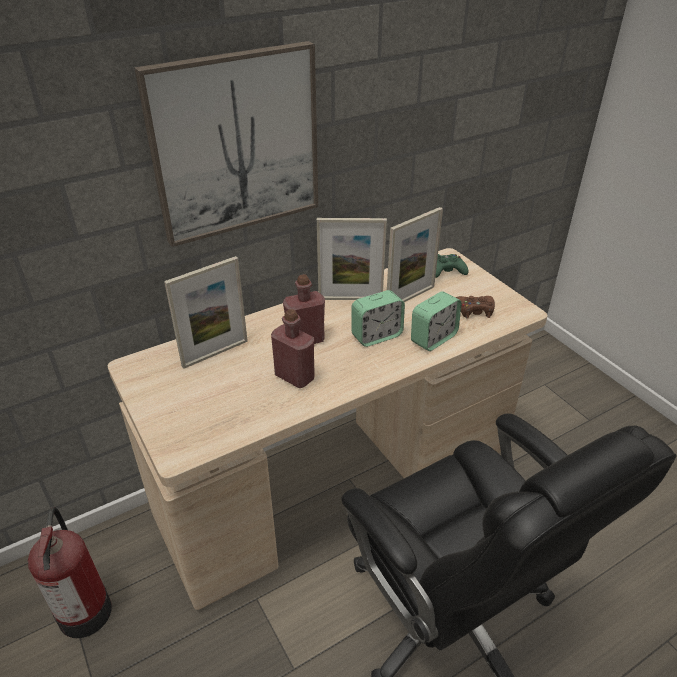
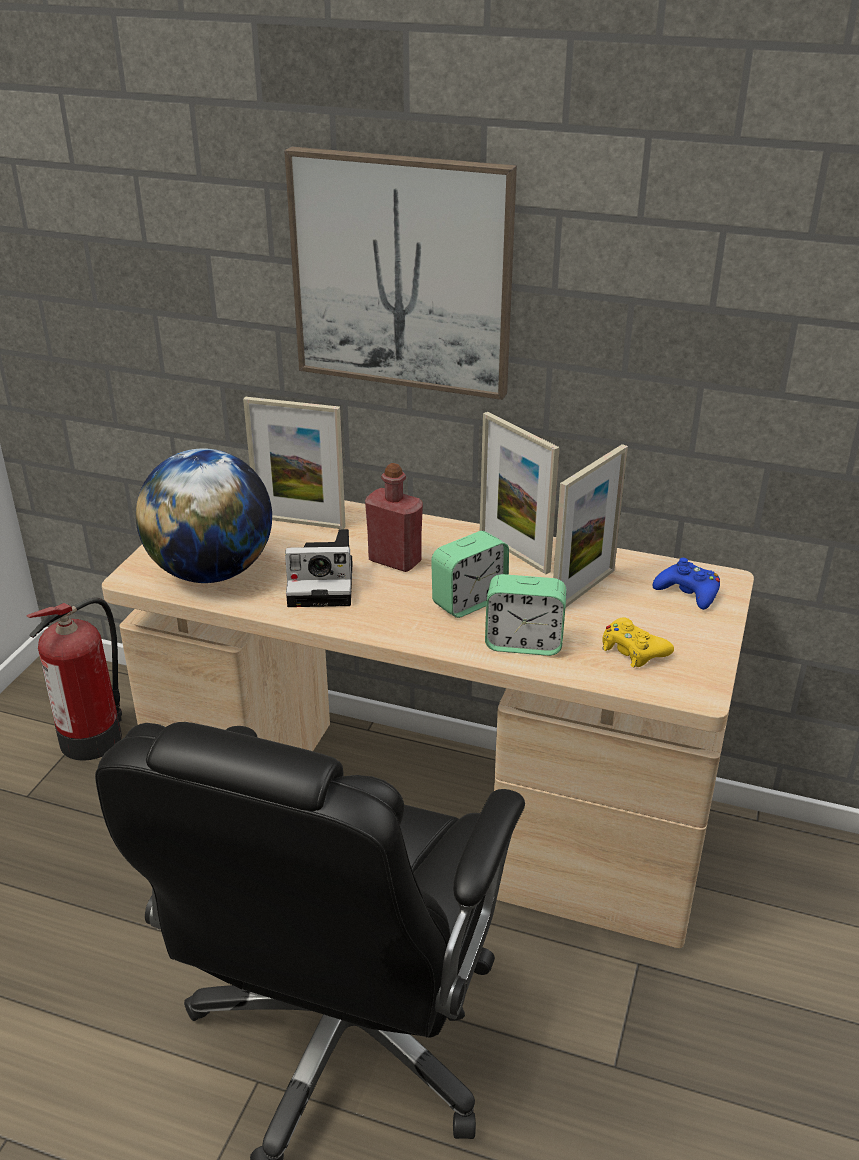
camera: 50 degrees right, 5 degrees down
red bottle [271,309,315,388] -> camera [285,529,352,607]
alarm clock [351,290,405,347] -> alarm clock turned 60 degrees counterclockwise [431,531,509,618]
picture frame [387,207,443,302] -> picture frame turned 60 degrees counterclockwise [553,444,628,608]
green game controller [435,254,468,278] -> blue game controller [652,558,720,610]
brown game controller [456,296,495,318] -> yellow game controller [602,617,674,667]
none -> globe [136,449,272,583]

